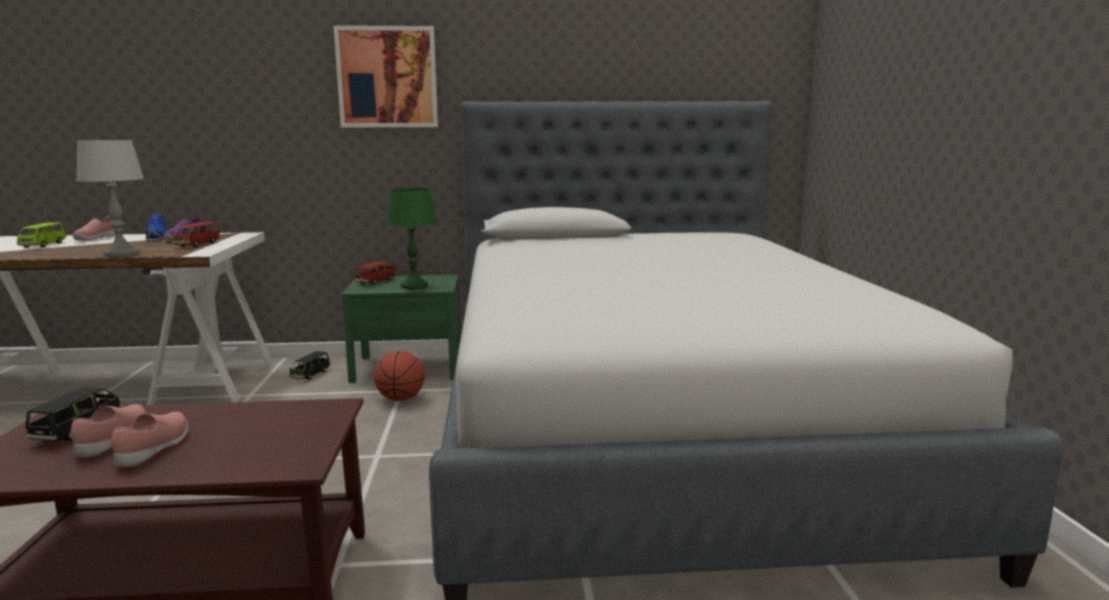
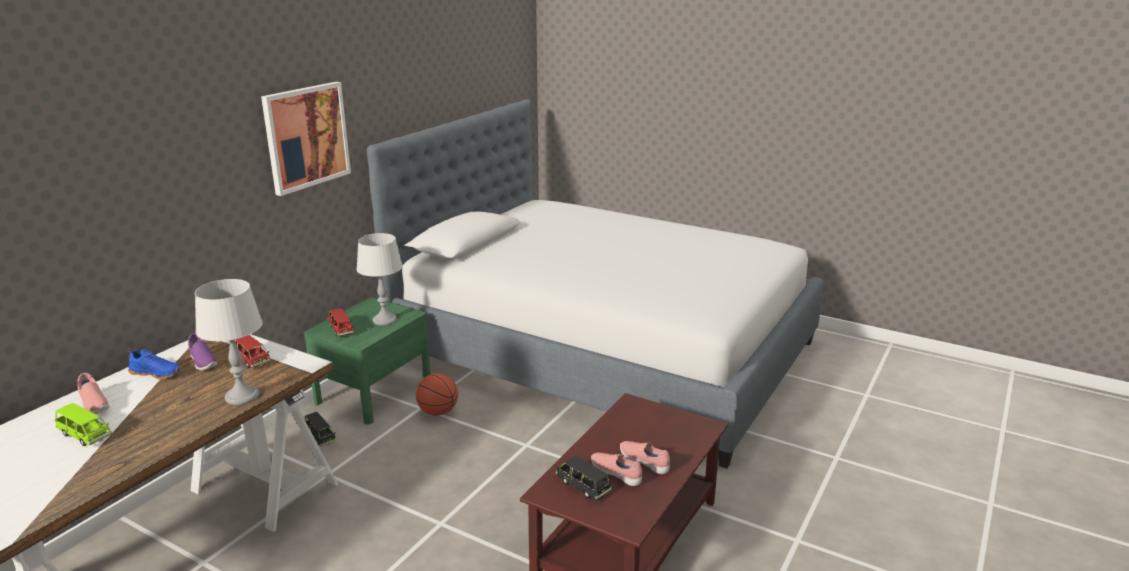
camera: 55 degrees left, 10 degrees up
green table lamp [385,188,436,289] -> grey table lamp [356,233,403,326]

